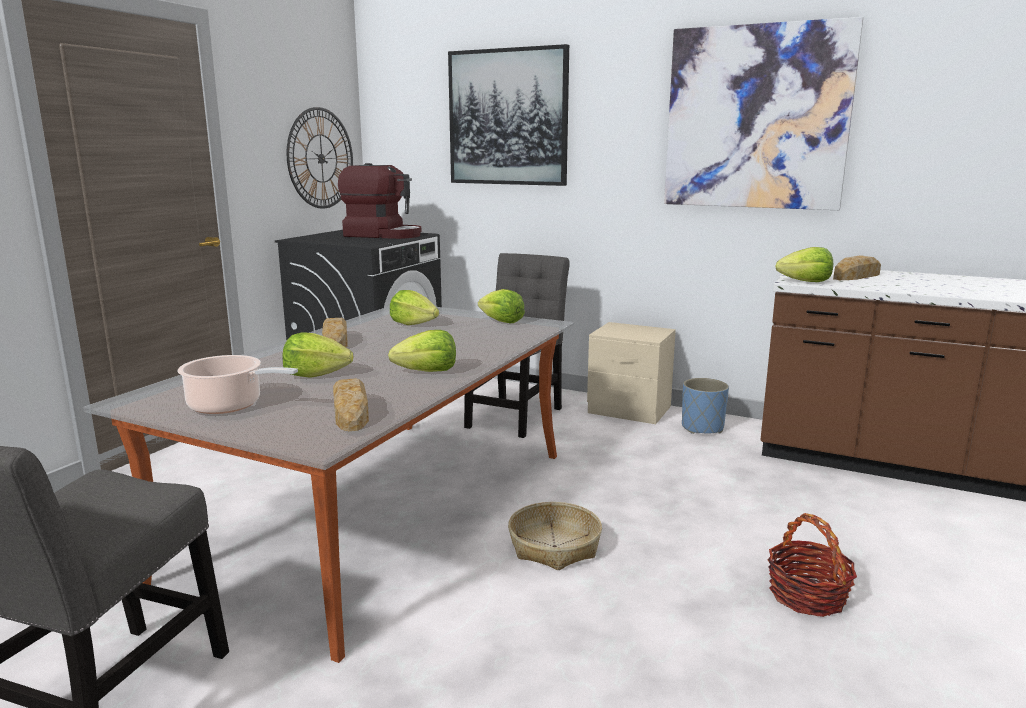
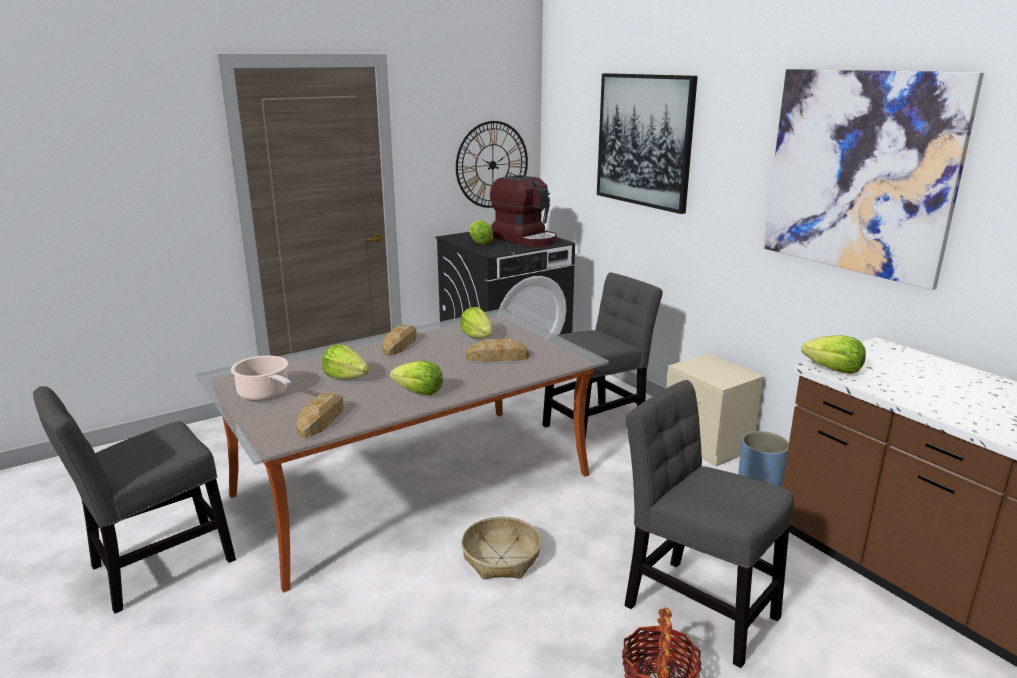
camera: 30 degrees right, 5 degrees up
lettuce [478,289,525,323] -> lettuce moved to [469,220,493,245]
bread [833,255,881,280] -> bread moved to [466,339,529,362]
none -> grey chair [624,380,794,668]

